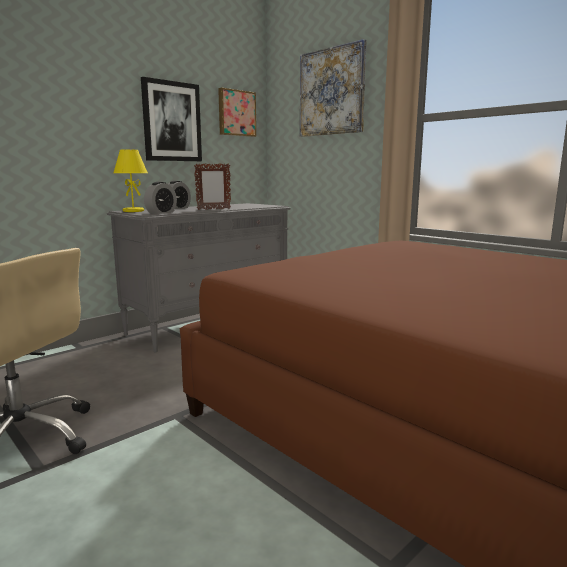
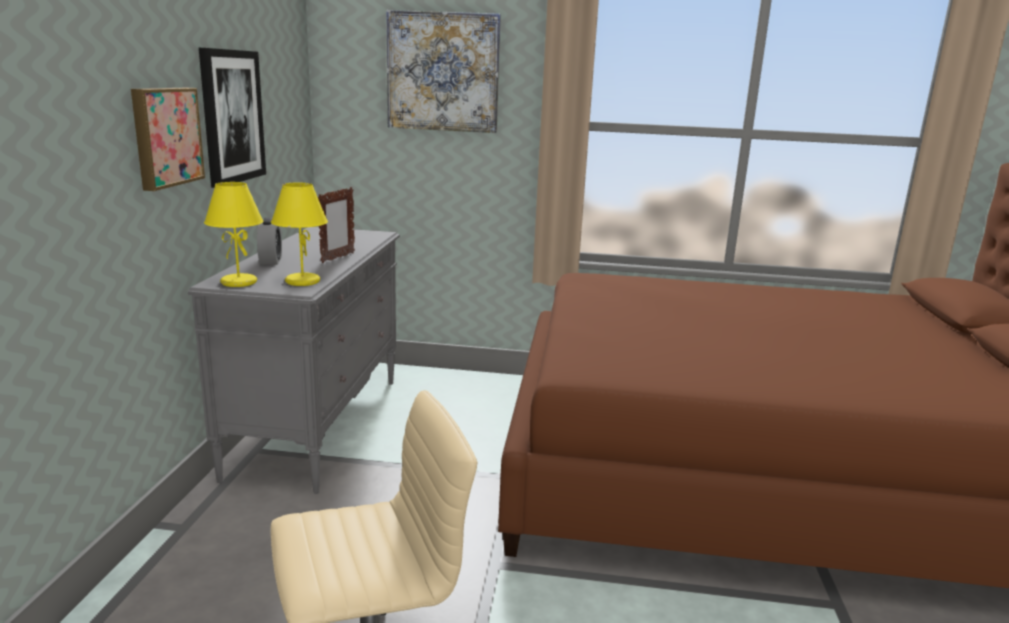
camera: 40 degrees left, 5 degrees up
alarm clock [144,182,177,214] -> yellow table lamp [271,182,328,286]
picture [218,88,256,137] -> picture moved to [131,88,205,191]

